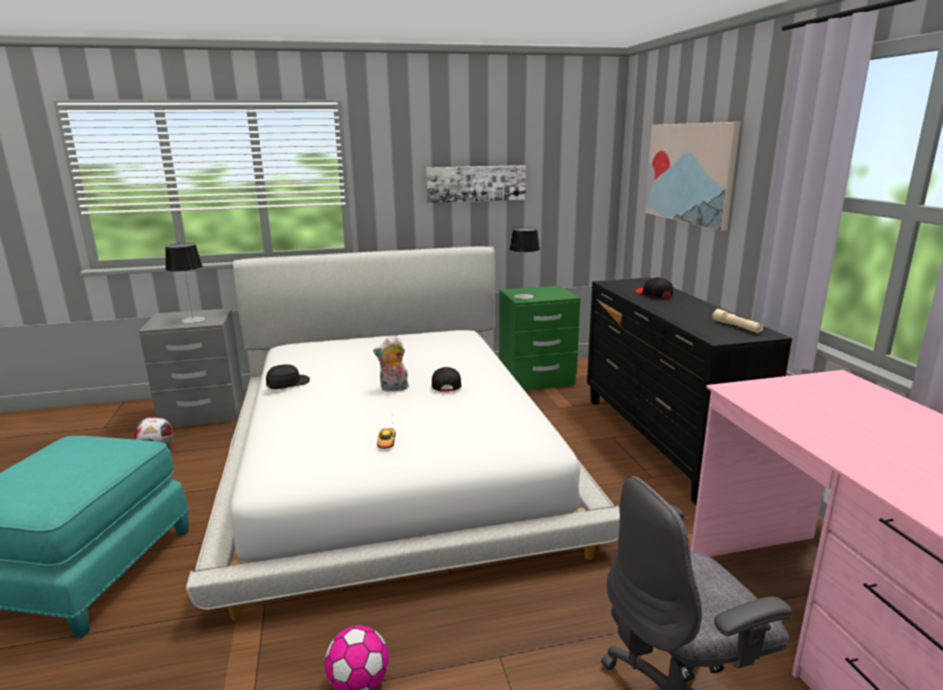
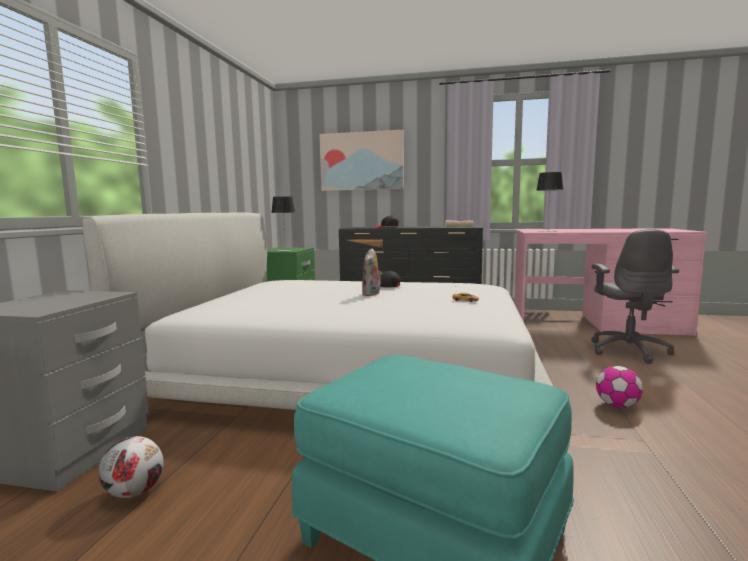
camera: 65 degrees left, 10 degrees down
table lamp [165,243,205,323] -> table lamp moved to [536,172,564,232]
black cap [266,364,310,389] -> none
picture [426,165,526,203] -> none

